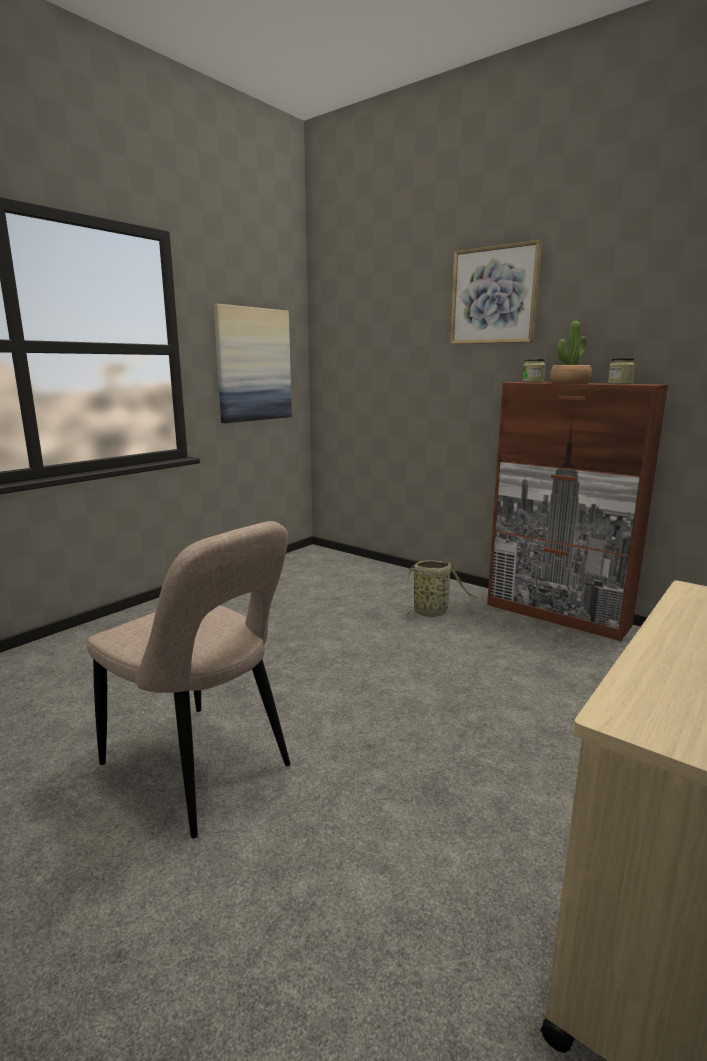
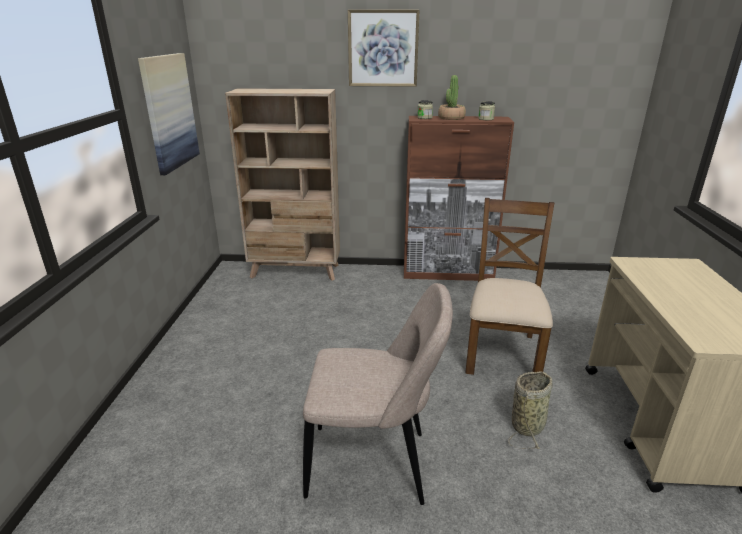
camera: 35 degrees left, 10 degrees up
basket [397,560,477,617] -> basket moved to [508,371,552,449]
none -> beige bookcase [225,88,340,281]
none -> brown chair [465,198,555,375]

